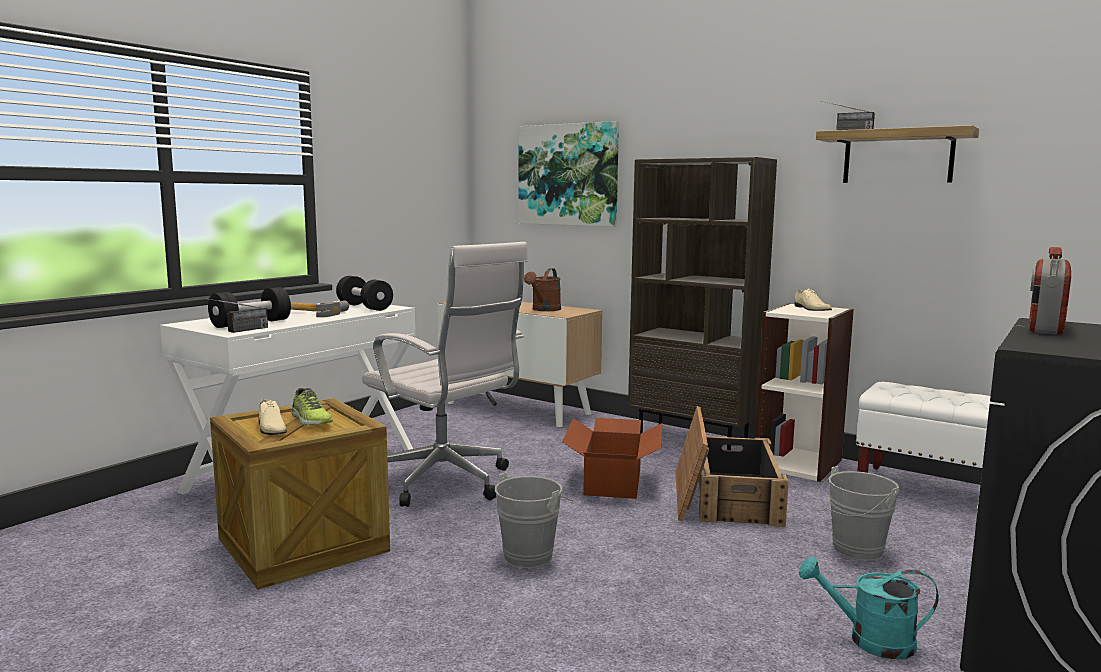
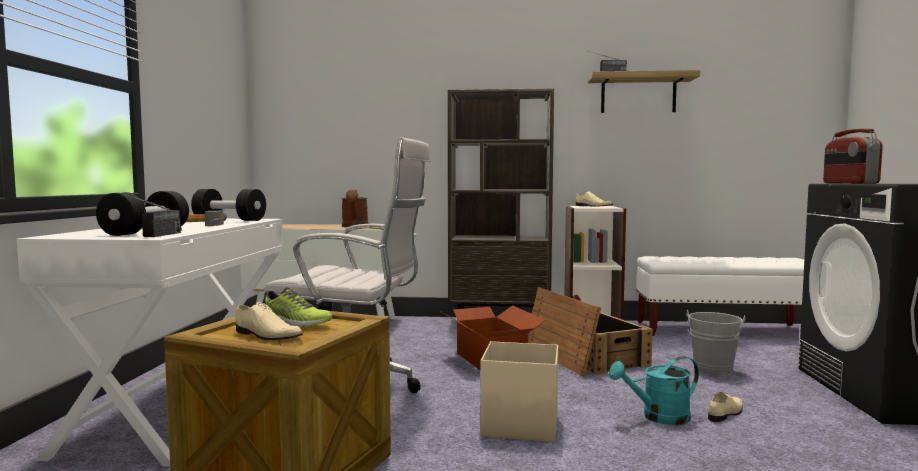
camera: 30 degrees left, 5 degrees down
grey bucket [495,472,572,568] -> beige storage box [480,341,558,442]
picture [519,121,619,227] -> none
turquoise watering can [799,556,939,659] -> turquoise watering can moved to [609,356,699,425]
none -> beige shoe [708,392,743,422]

